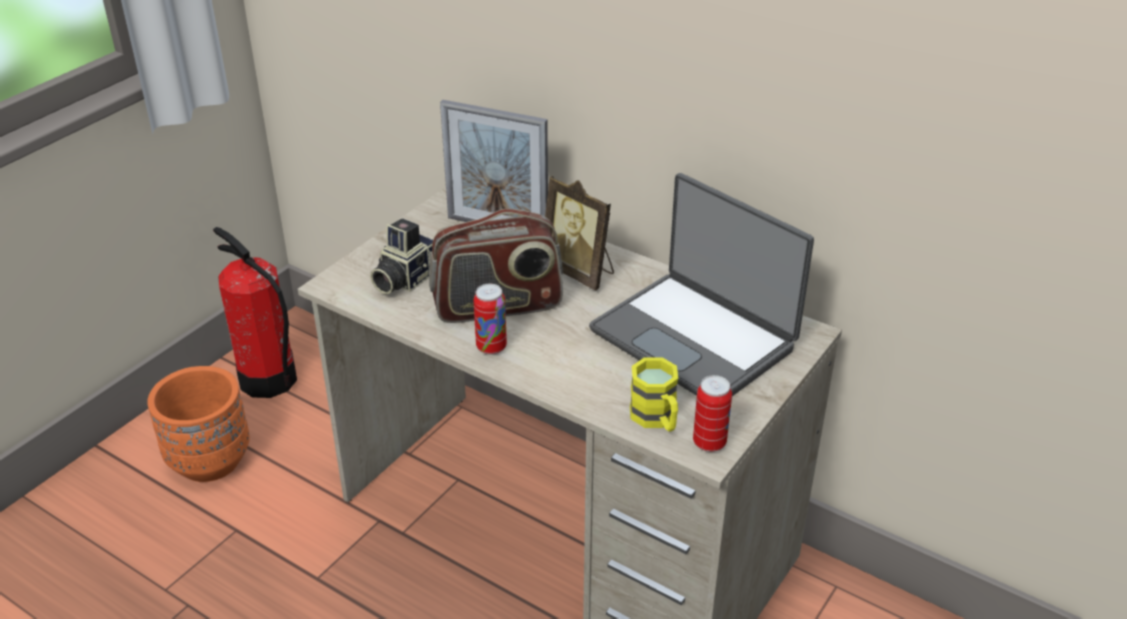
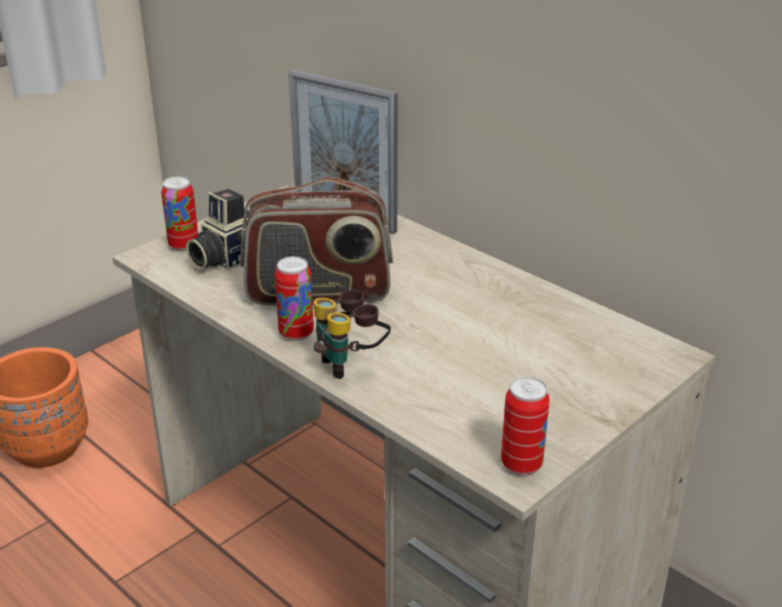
camera: 10 degrees right, 5 degrees down
fire extinguisher [213,227,297,398] -> none
picture frame [545,176,614,291] -> none
laptop [589,173,814,396] -> none
yellow mug [630,357,678,432] -> none
none -> can [161,176,198,251]
none -> binoculars [313,290,391,379]

